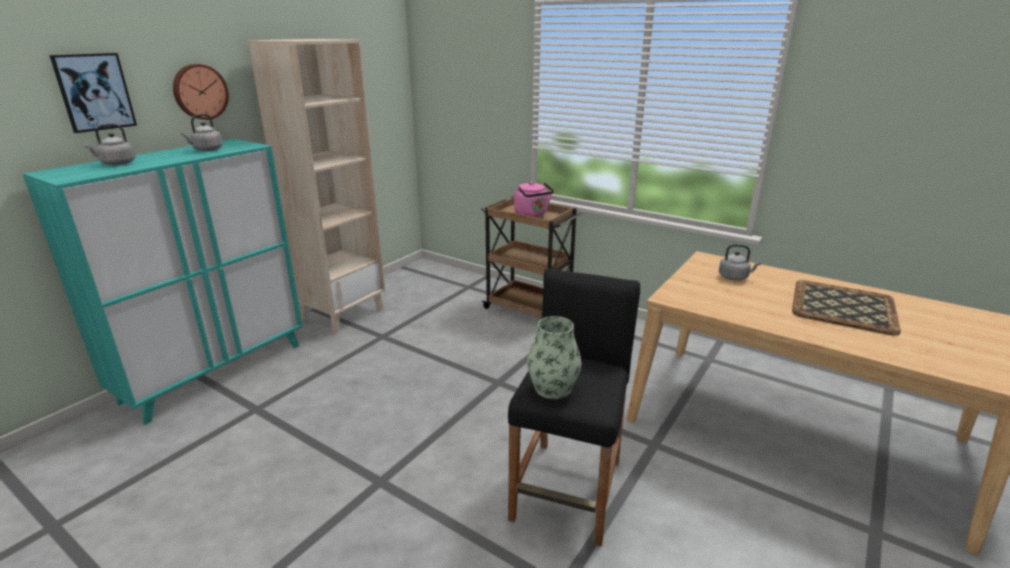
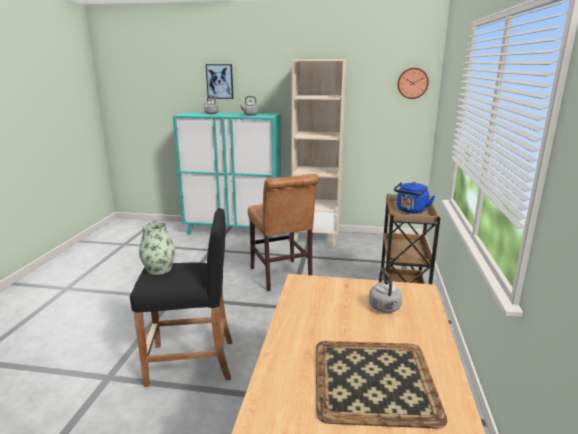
camera: 65 degrees right, 5 degrees down
wall clock [173,64,229,120] -> wall clock moved to [397,68,429,99]
pink kettle [514,182,554,217] -> blue kettle [394,182,435,213]
none -> brown chair [248,174,319,291]

